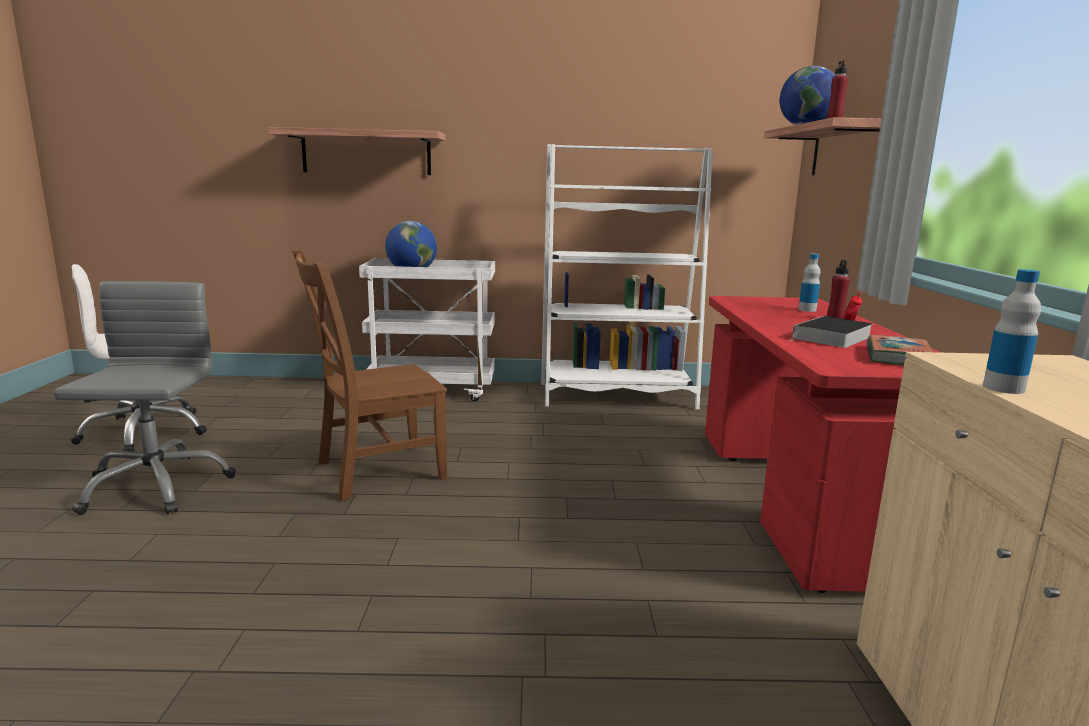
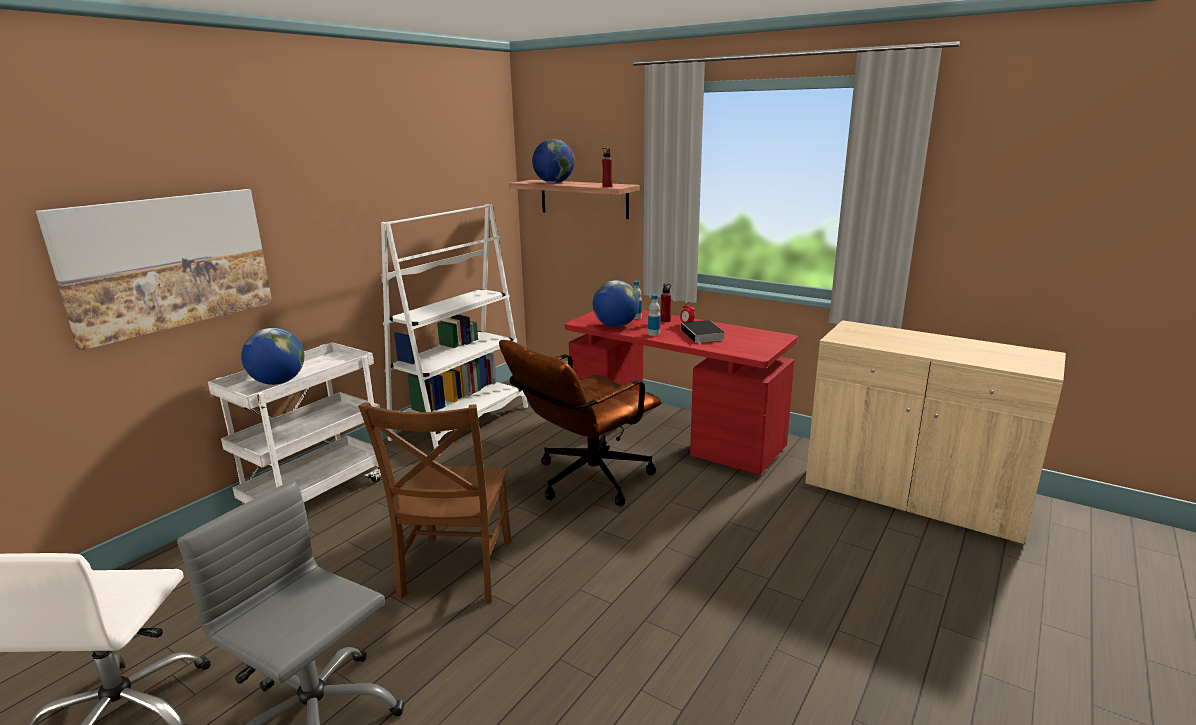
camera: 55 degrees left, 5 degrees up
shelf [268,127,445,175] -> picture [36,189,273,350]
book [867,335,934,365] -> none
bottle [983,269,1041,394] -> bottle moved to [648,294,660,336]
none -> brown office chair [499,340,661,506]
none -> globe [593,280,639,327]

